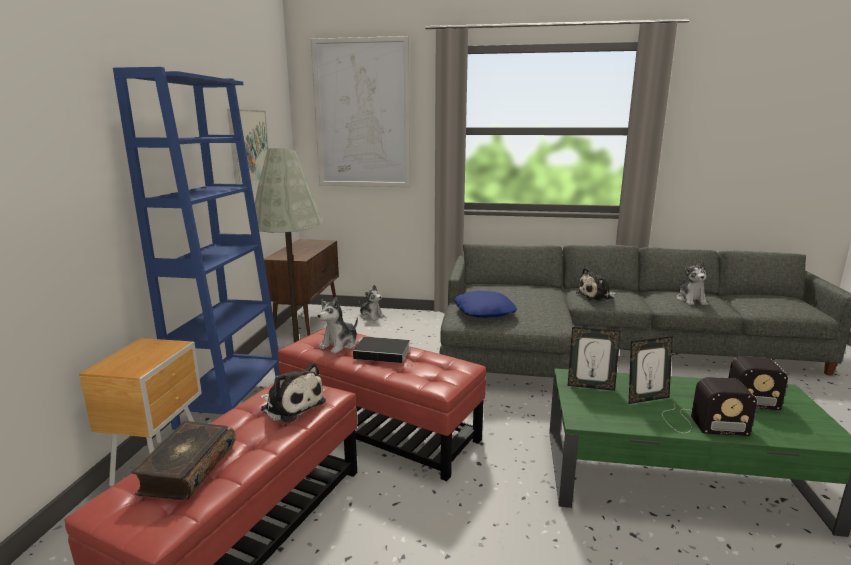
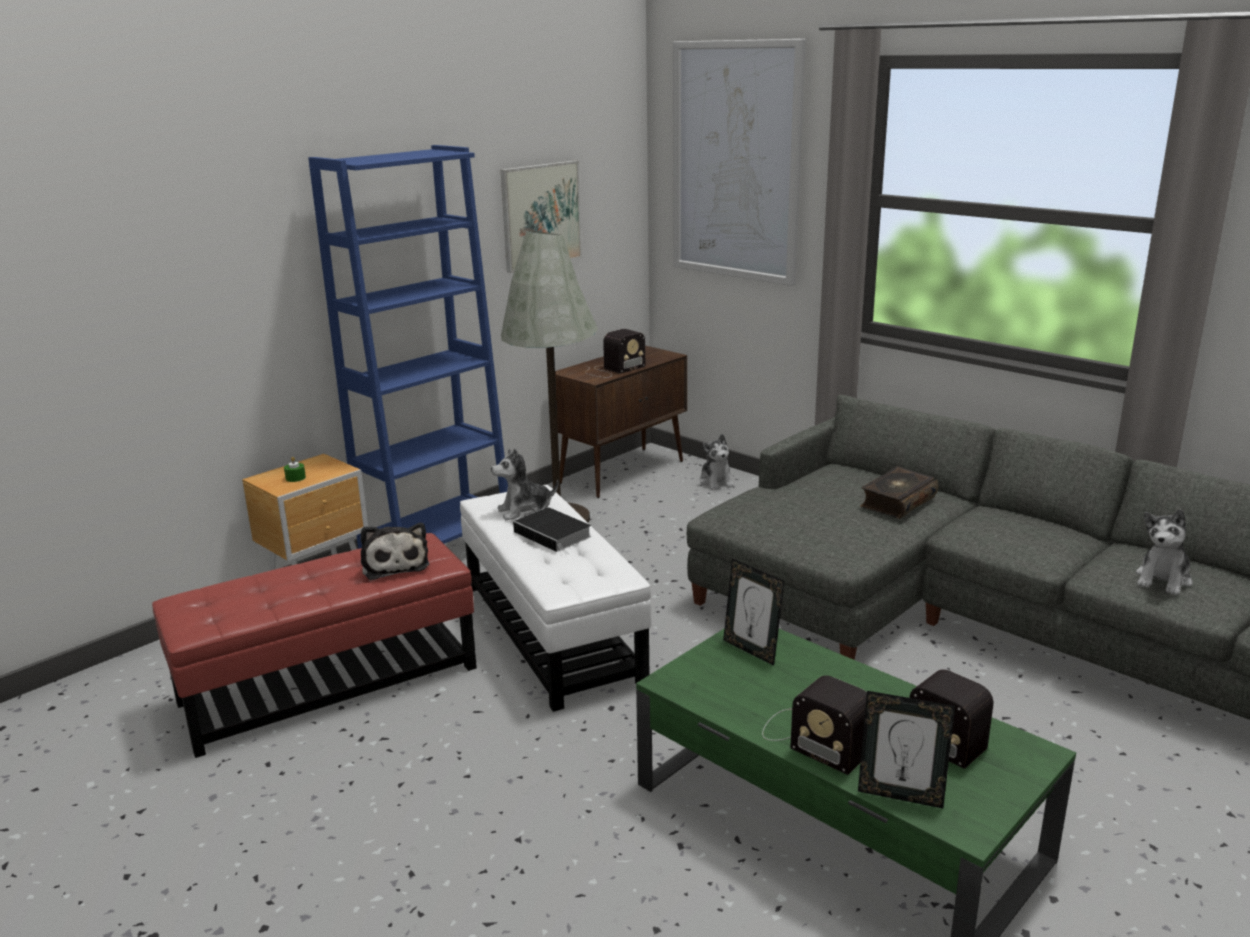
camera: 35 degrees right, 5 degrees up
book [131,421,235,500] -> book moved to [860,466,939,519]
red ottoman [278,328,486,481] -> white ottoman [460,485,652,712]
blue pillow [454,291,517,318] -> none
plush toy [576,267,617,302] -> none
picture frame [629,336,673,404] -> picture frame moved to [858,691,955,808]
none -> green candle [284,457,306,482]
none -> radio [585,329,645,378]

